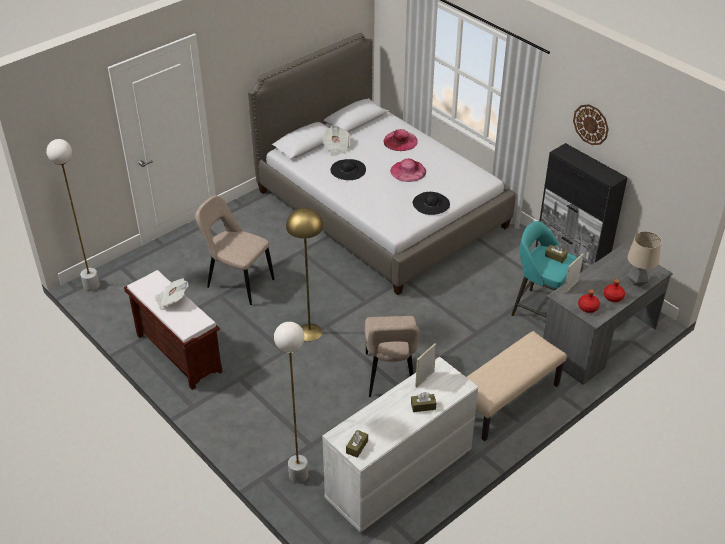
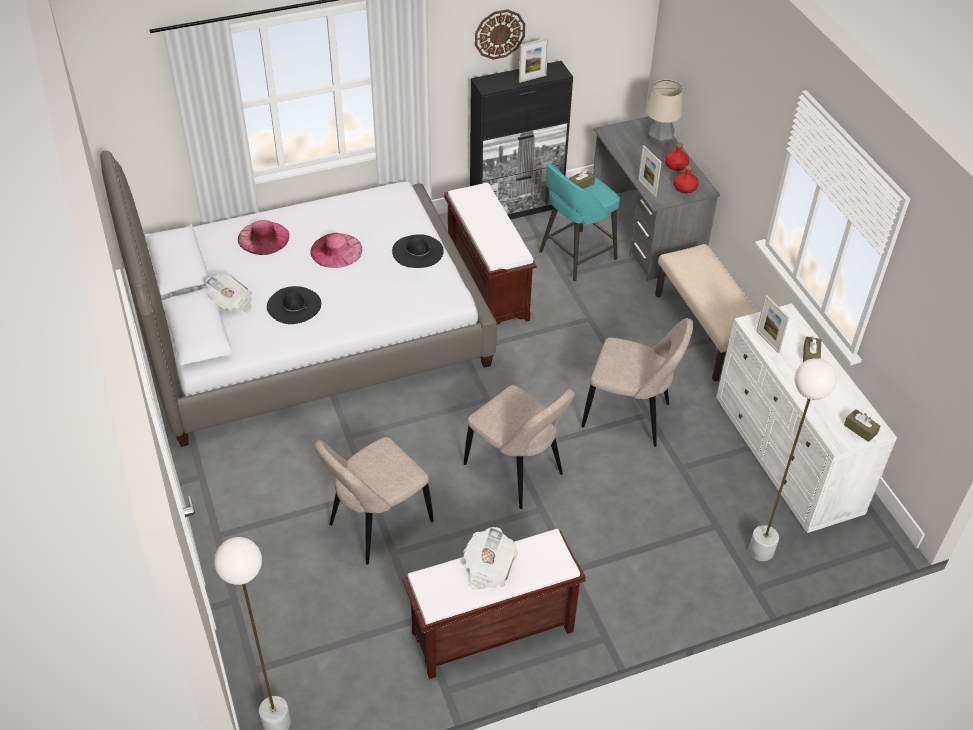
camera: 70 degrees left, 5 degrees up
yellow floor lamp [286,208,323,341] -> beige chair [464,385,575,509]
none -> brown bench [444,183,537,325]
none -> picture frame [519,38,549,83]

